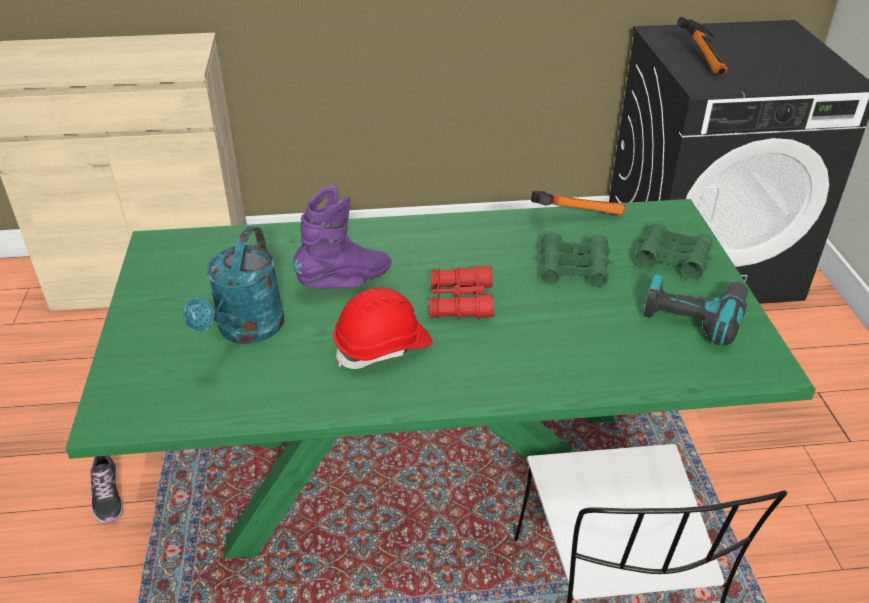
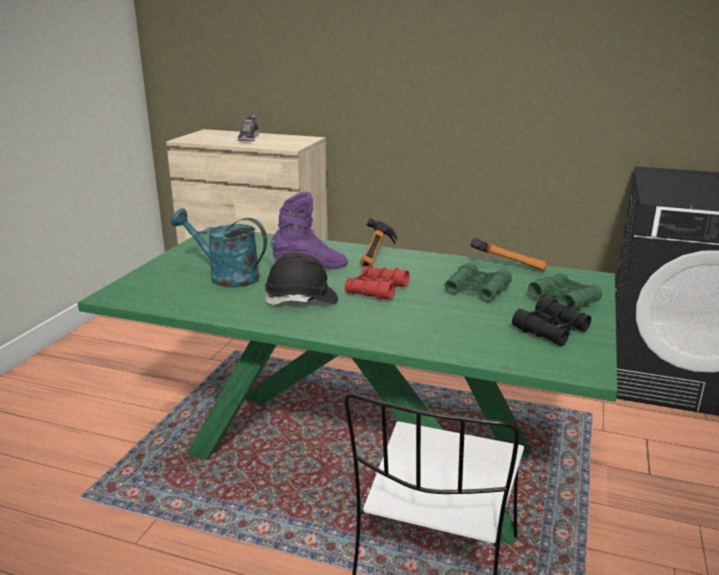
camera: 25 degrees right, 15 degrees down
shoe [91,456,123,524] -> shoe moved to [237,115,259,141]
turquoise watering can [183,226,284,344] -> turquoise watering can turned 75 degrees clockwise [171,208,267,288]
red hard hat [333,288,433,369] -> black hard hat [264,252,338,305]
power drill [644,273,748,346] -> black binoculars [512,297,591,346]
hammer [677,17,728,76] -> hammer moved to [360,218,398,267]

